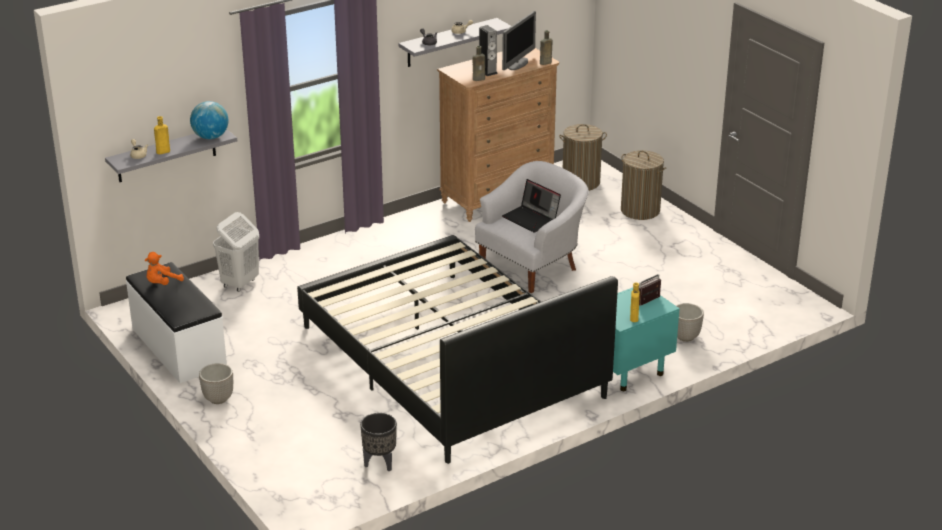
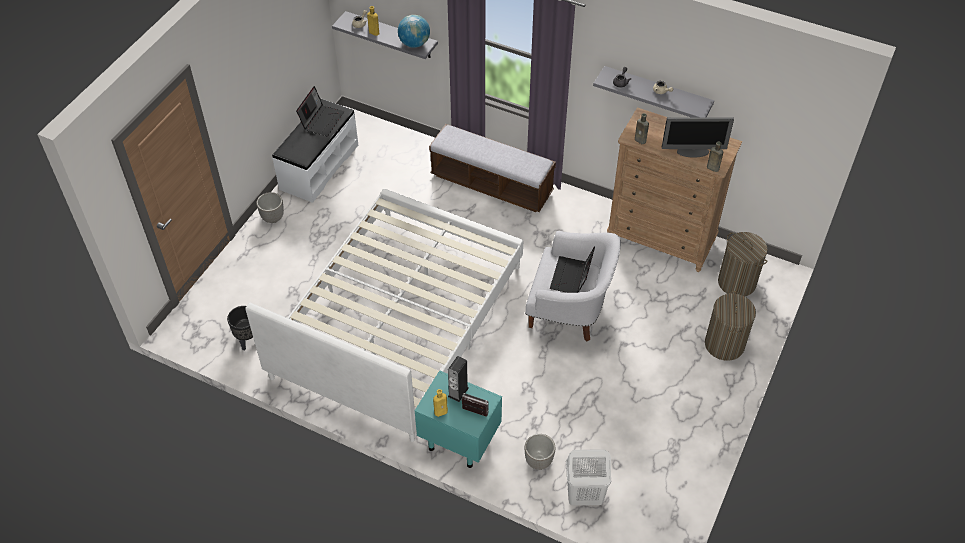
camera: 60 degrees right, 20 degrees up
orange plush toy [145,252,184,285] -> laptop [296,86,344,136]
white laundry basket [213,212,259,292] -> white laundry basket moved to [566,449,611,505]
black bed [297,235,618,464] -> white bed [245,188,523,442]
speaker [479,25,498,76] -> speaker moved to [448,356,469,402]
none -> bench [429,124,556,212]

